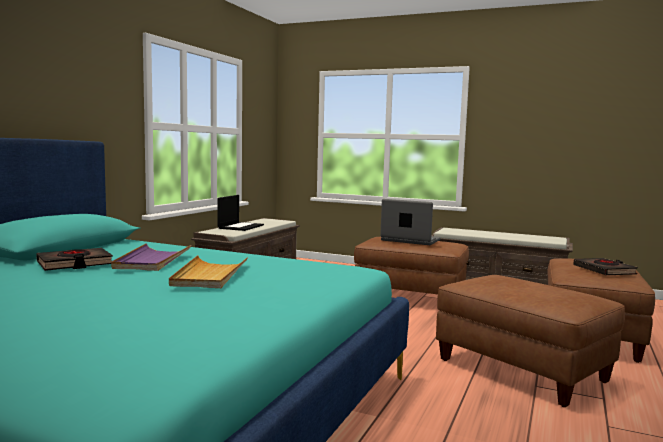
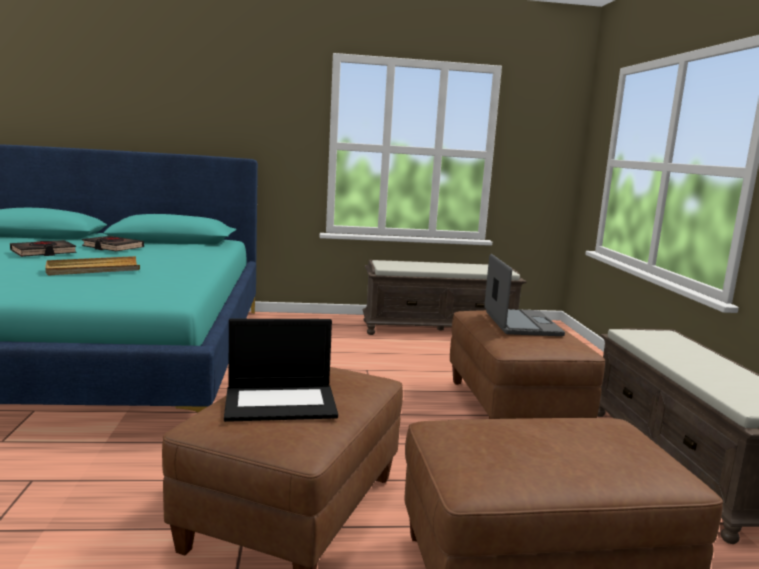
camera: 60 degrees right, 5 degrees up
purple tray [111,243,192,271] -> none
laptop [218,195,264,231] -> laptop moved to [224,319,338,422]
black book [573,258,638,275] -> black book moved to [10,240,77,257]

